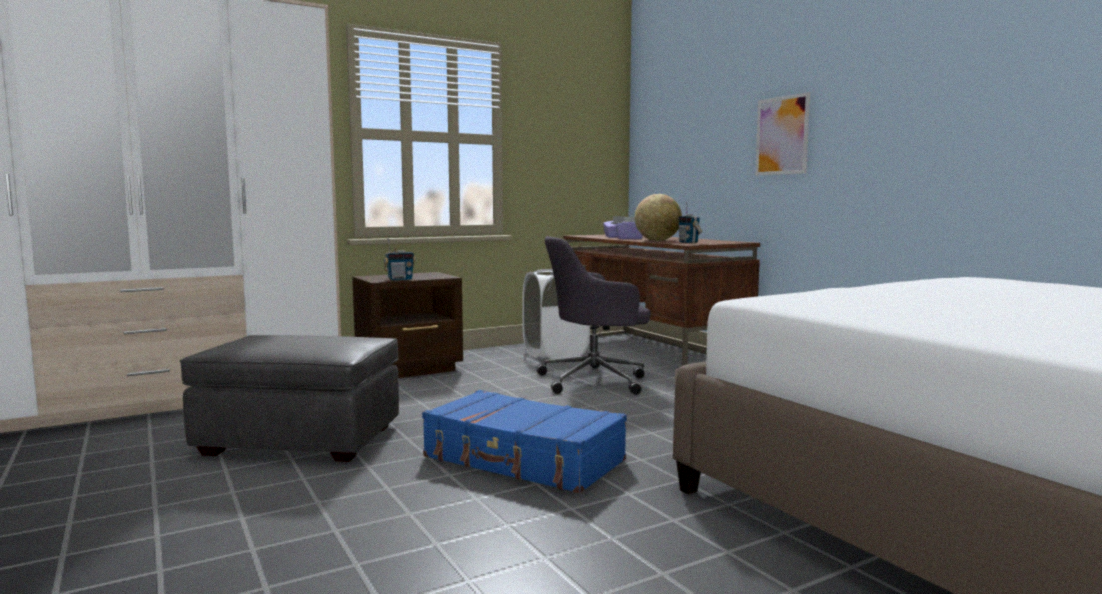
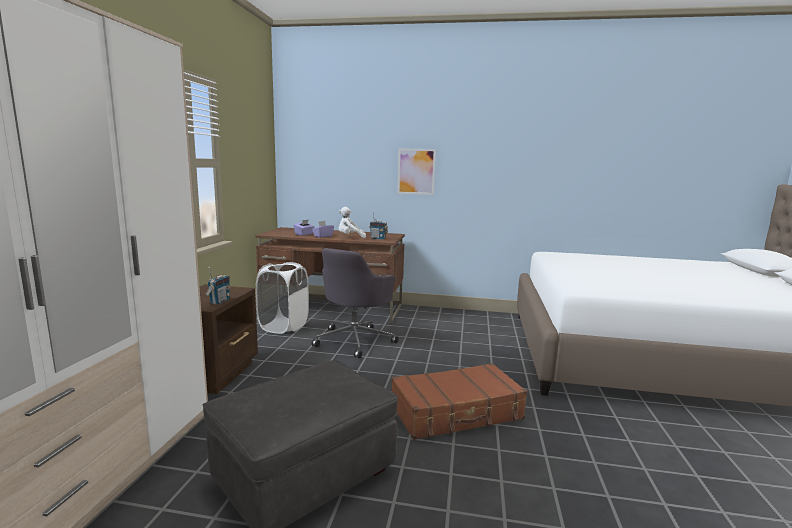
camera: 50 degrees left, 5 degrees up
blue suitcase [422,390,627,494] -> brown suitcase [392,363,527,440]
globe [635,194,682,241] -> white plush toy [339,207,366,238]

